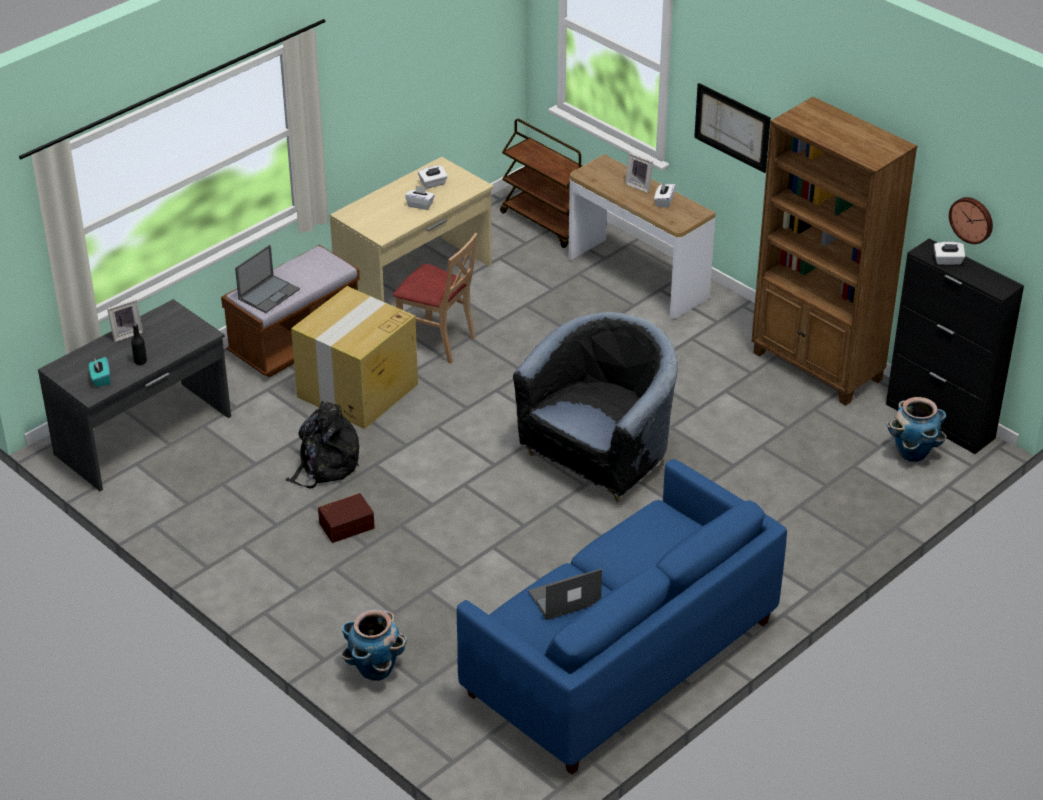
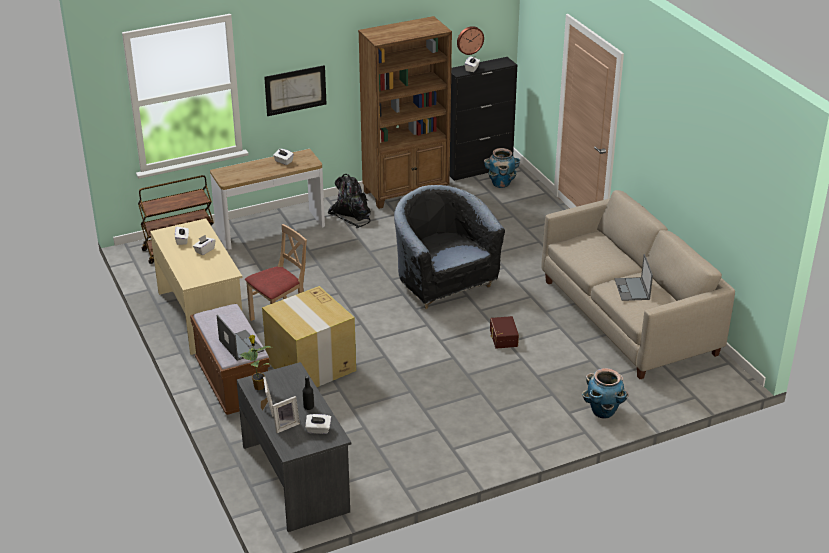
camera: 70 degrees left, 5 degrees down
turquoise tissue box [89,357,110,387] -> white tissue box [305,414,331,434]
black backpack [285,401,359,488] -> black backpack moved to [328,174,371,228]
brown storage box [318,493,375,543] -> brown storage box moved to [490,316,519,349]
blue sofa [457,459,787,775] -> beige sofa [541,190,735,379]
picture frame [625,153,653,193] -> picture frame moved to [272,396,300,433]
none -> potted plant [240,335,272,390]

